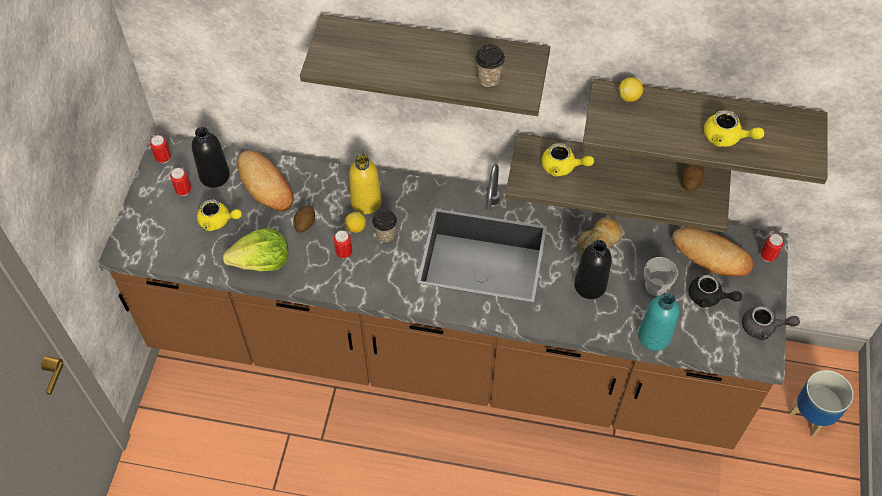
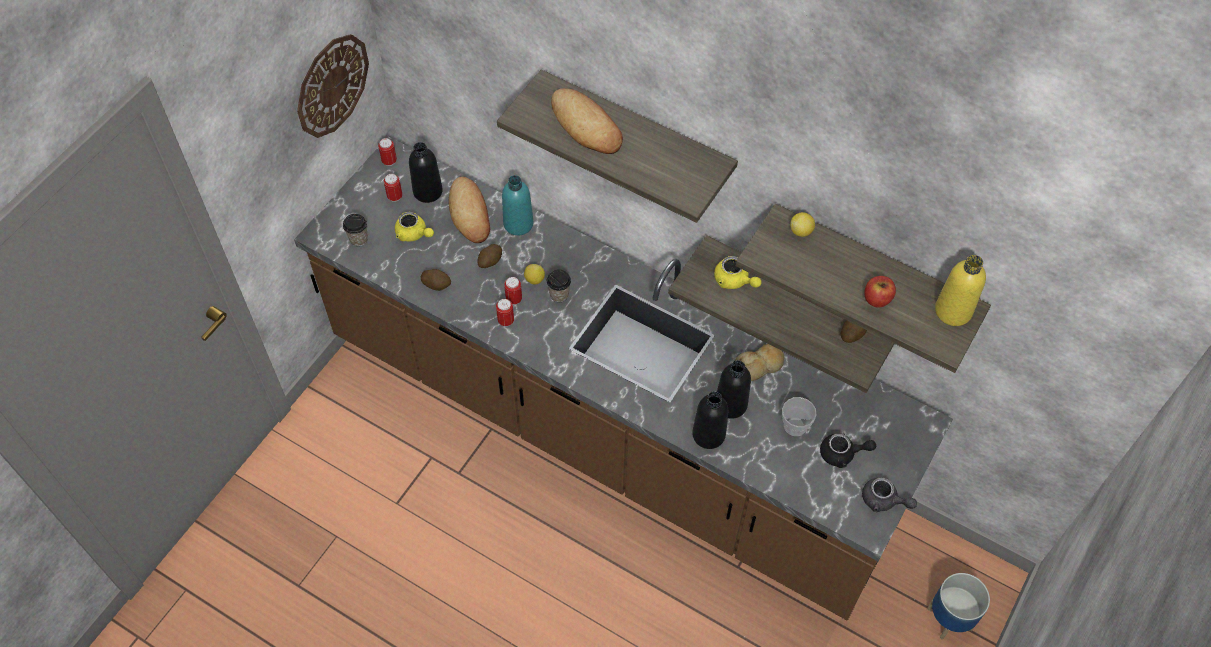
camera: 20 degrees right, 0 degrees up
lettuce [223,228,288,272] -> potato [421,269,451,291]
yellow bottle [349,154,382,214] -> yellow bottle moved to [935,255,986,326]
cup [475,45,505,87] -> cup moved to [343,214,368,246]
turquoise bottle [638,292,679,351] -> turquoise bottle moved to [502,175,533,235]
bread [672,227,753,276] -> bread moved to [551,88,623,154]
black teapot [688,275,742,308] -> black teapot turned 45 degrees counterclockwise [820,433,876,468]
yellow teapot [704,110,764,147] -> apple [864,276,896,308]
can [761,234,784,262] -> can moved to [496,299,514,327]
none -> wall clock [297,34,369,138]
none -> black bottle [692,391,728,449]

